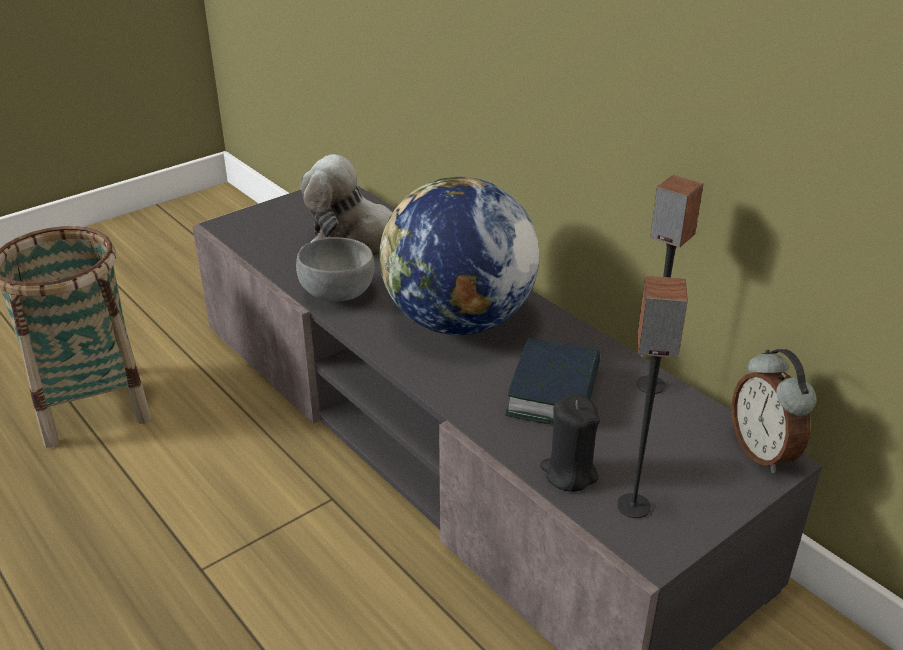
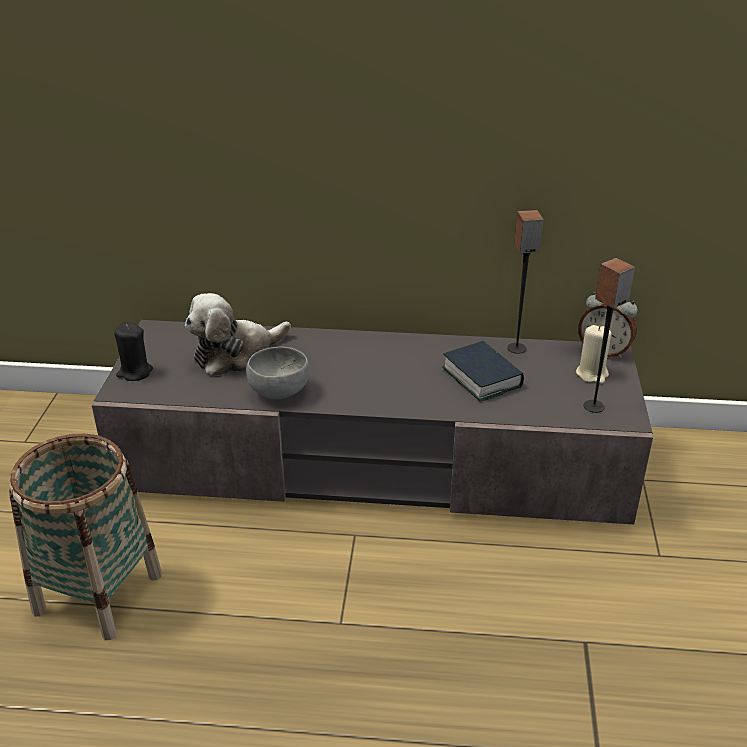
camera: 45 degrees left, 0 degrees up
globe [379,177,539,335] -> none
black candle [540,394,600,492] -> black candle moved to [114,322,153,381]
none -> beige candle [576,325,612,384]

